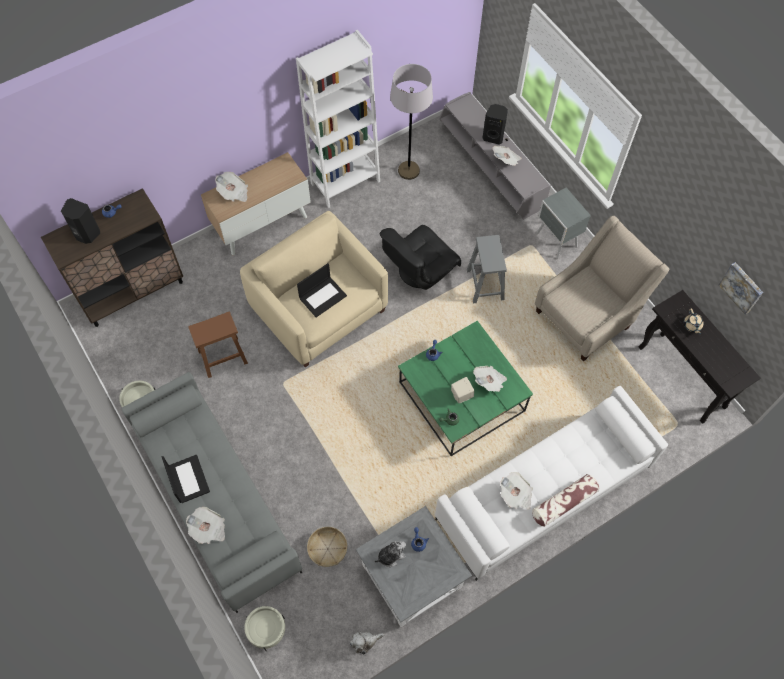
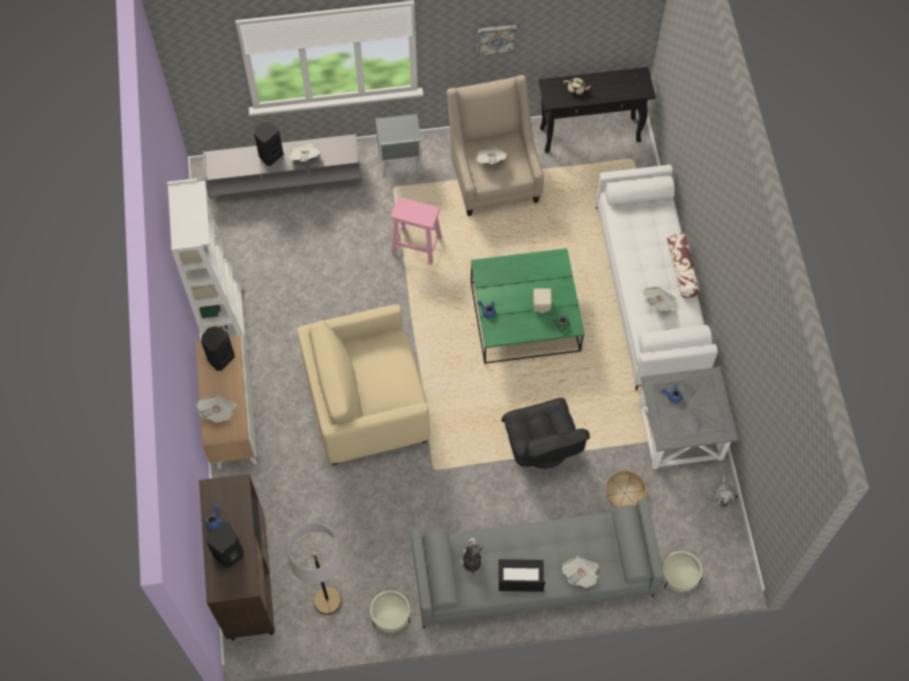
camera: 65 degrees left, 0 degrees up
brown stool [188,312,248,378] -> none
laptop [297,263,347,317] -> none
plush toy [374,541,406,567] -> plush toy moved to [461,537,484,576]
black armchair [379,225,461,290] -> black armchair moved to [501,398,590,469]
grey floor lamp [390,64,433,180] -> grey floor lamp moved to [288,523,343,615]
grey stool [467,235,507,304] -> pink stool [391,197,442,265]
newspaper [473,366,507,392] -> newspaper moved to [476,146,507,164]
picture [719,262,763,315] -> picture moved to [477,25,517,57]
none -> black speaker [201,326,235,371]

